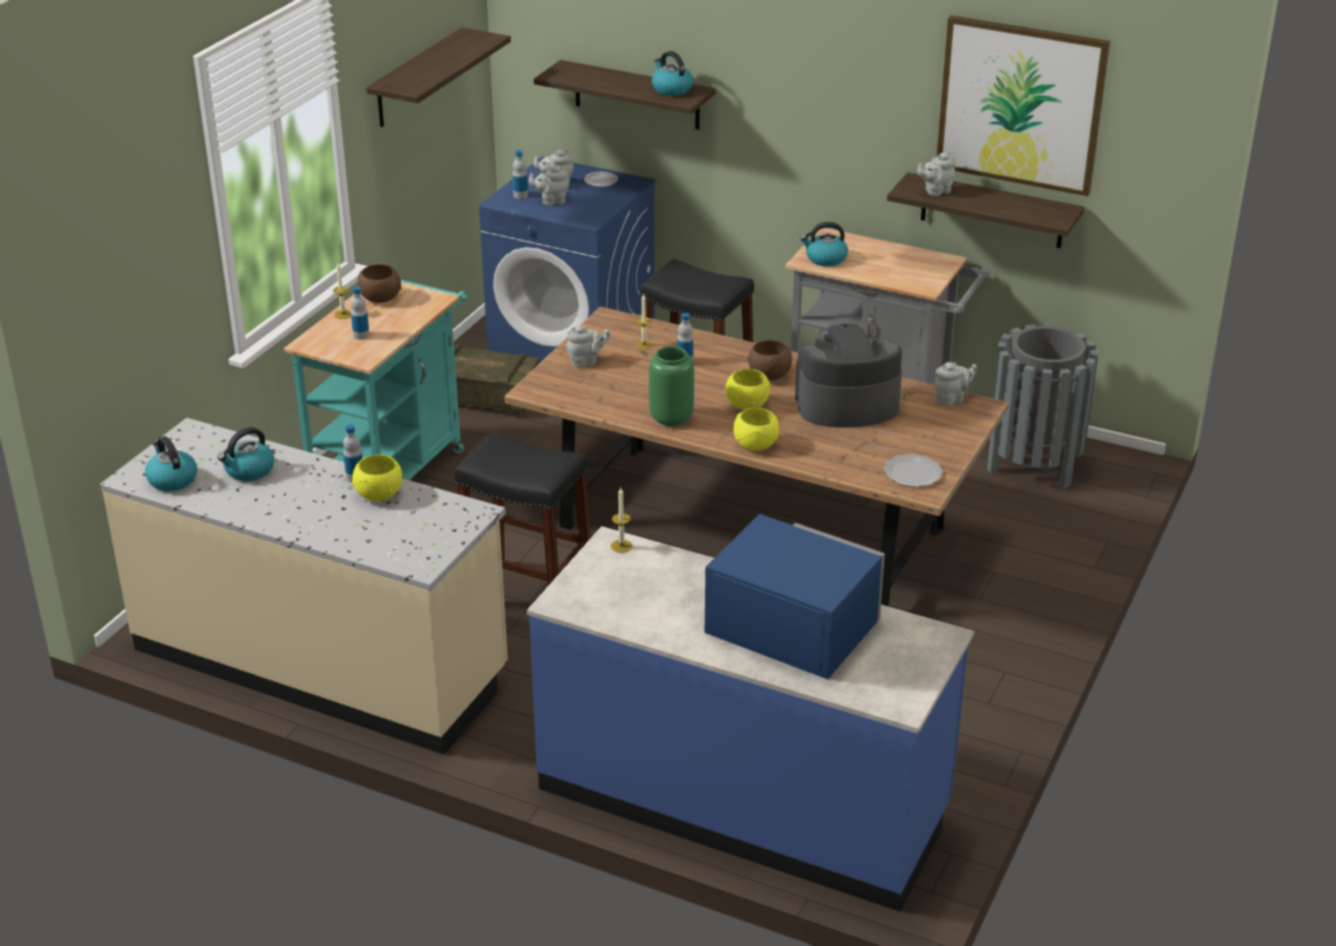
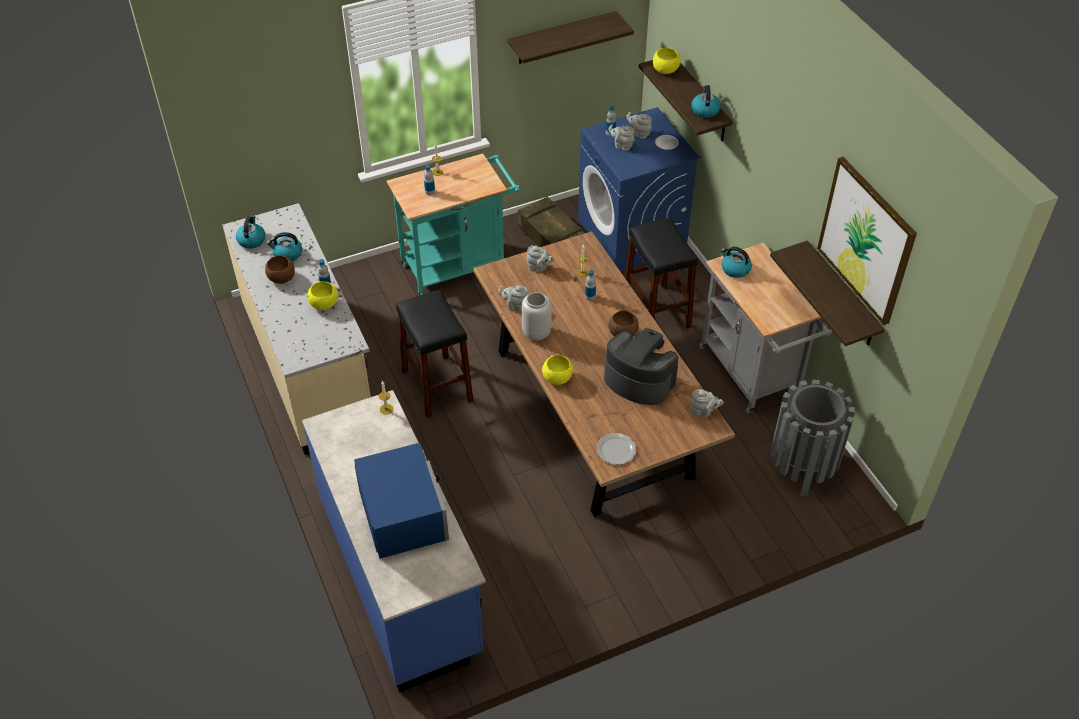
camera: 40 degrees right, 15 degrees up
brown bowl [358,264,402,303] -> brown bowl moved to [265,255,295,284]
green vase [649,346,694,427] -> grey vase [522,292,551,341]
yellow bowl [725,369,770,410] -> yellow bowl moved to [653,48,681,74]
grey teapot [917,152,956,196] -> grey teapot moved to [498,285,527,312]

